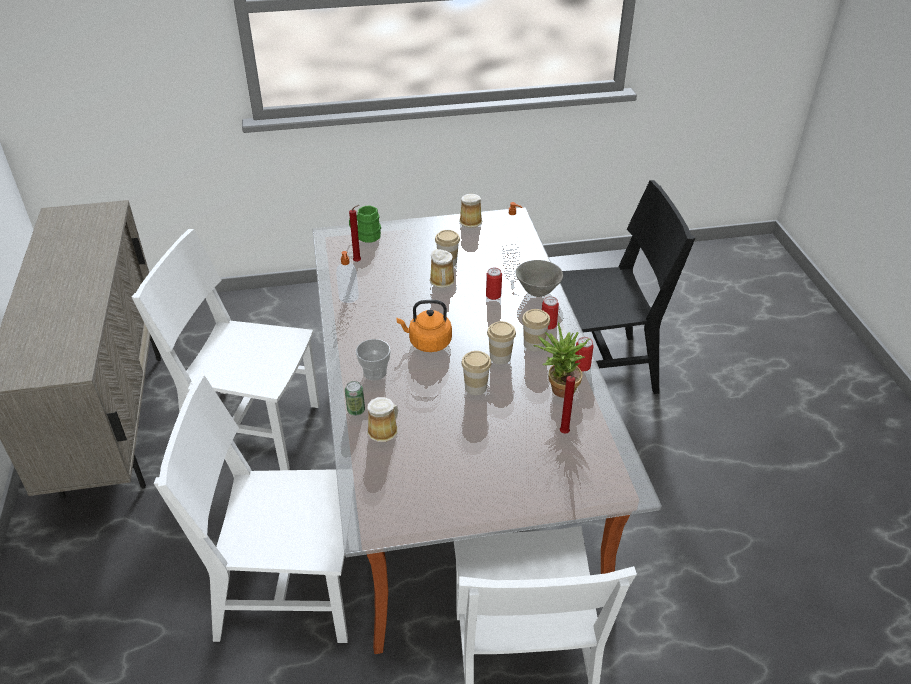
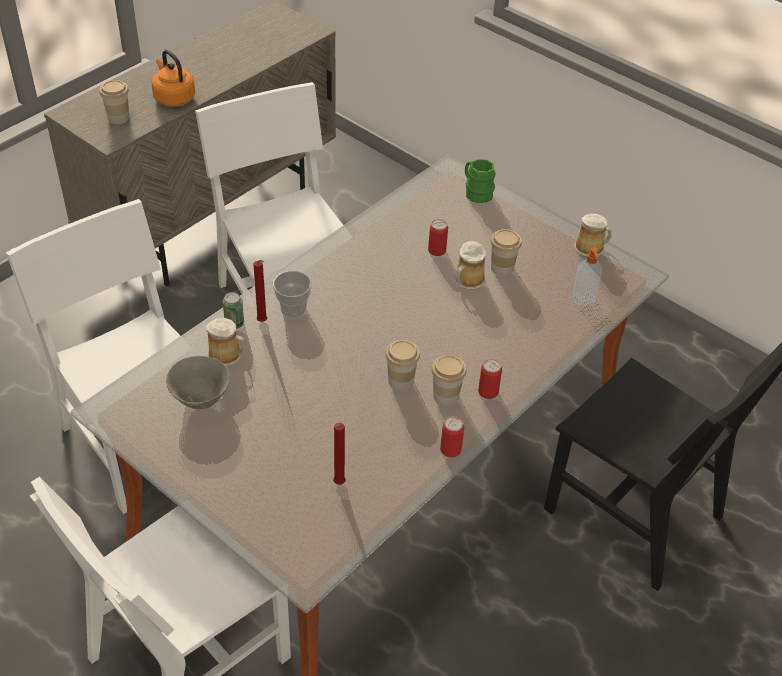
camera: 50 degrees right, 5 degrees up
soap dispenser [336,251,359,303] -> none
red candle [349,205,361,262] -> red candle moved to [253,260,267,322]
orange kettle [397,300,452,352] -> orange kettle moved to [151,50,195,107]
cup [461,351,491,395] -> cup moved to [100,80,129,124]
can [486,268,502,300] -> can moved to [428,219,448,256]
grey bowl [516,260,563,297] -> grey bowl moved to [166,356,230,409]
potted plant [533,322,590,398] -> none

